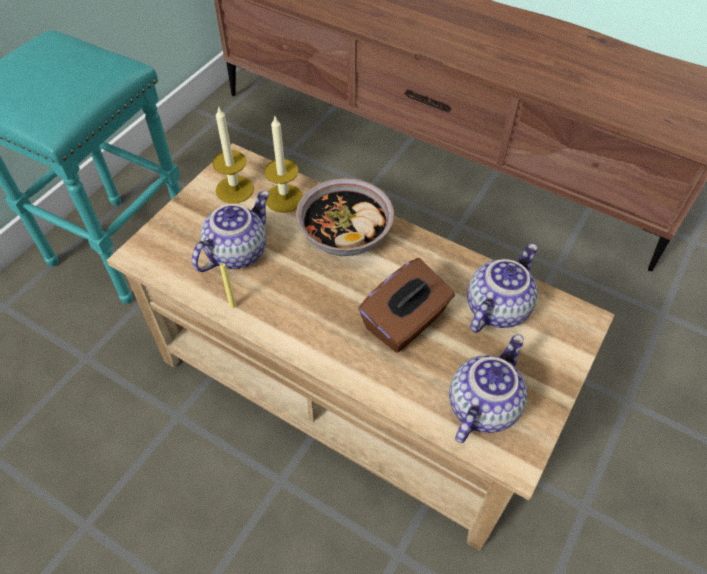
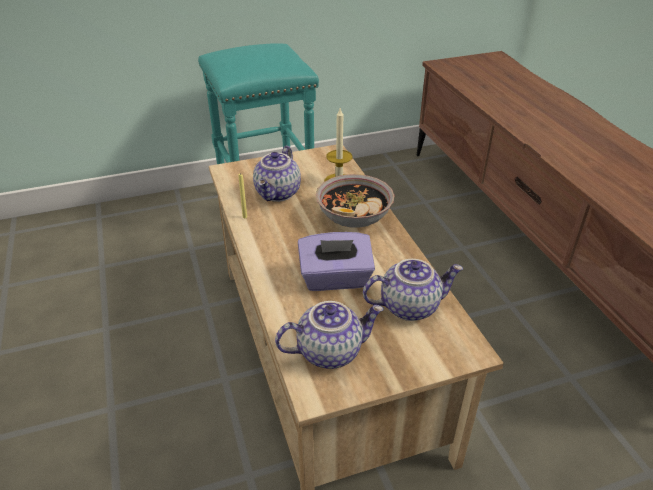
camera: 40 degrees right, 15 degrees down
teapot [192,191,269,272] -> teapot turned 120 degrees clockwise [253,146,301,202]
candle [212,106,254,204] -> none
brown tissue box [359,258,455,353] -> purple tissue box [298,232,375,291]

